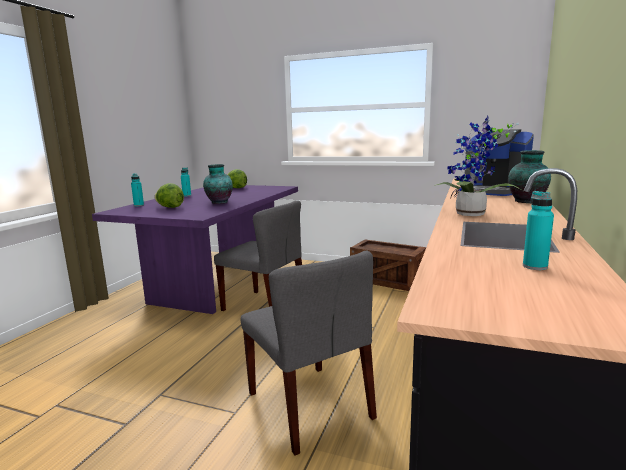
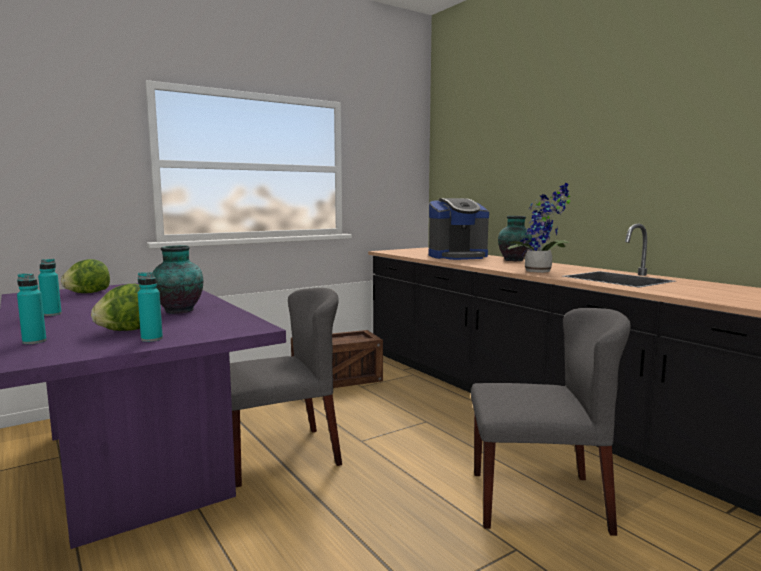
camera: 55 degrees left, 5 degrees down
turquoise bottle [523,191,554,270] -> turquoise bottle moved to [138,272,163,342]

